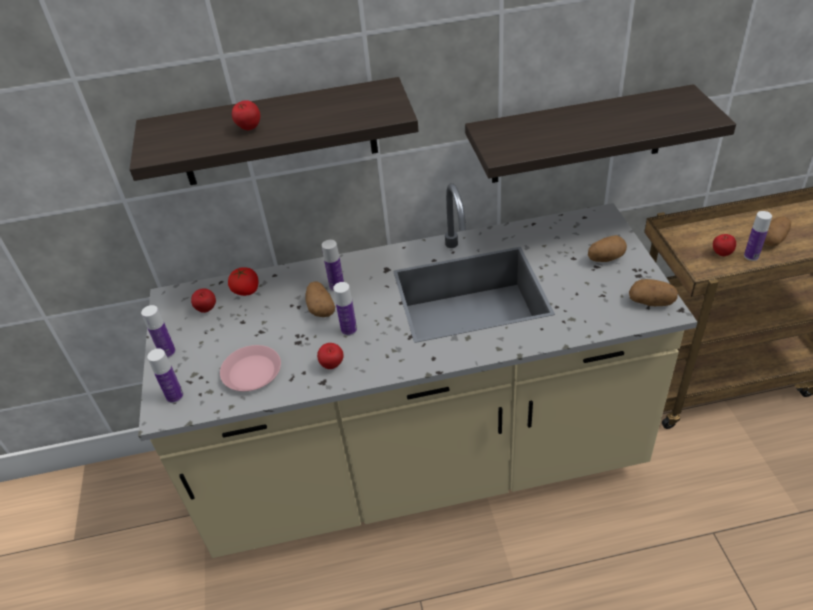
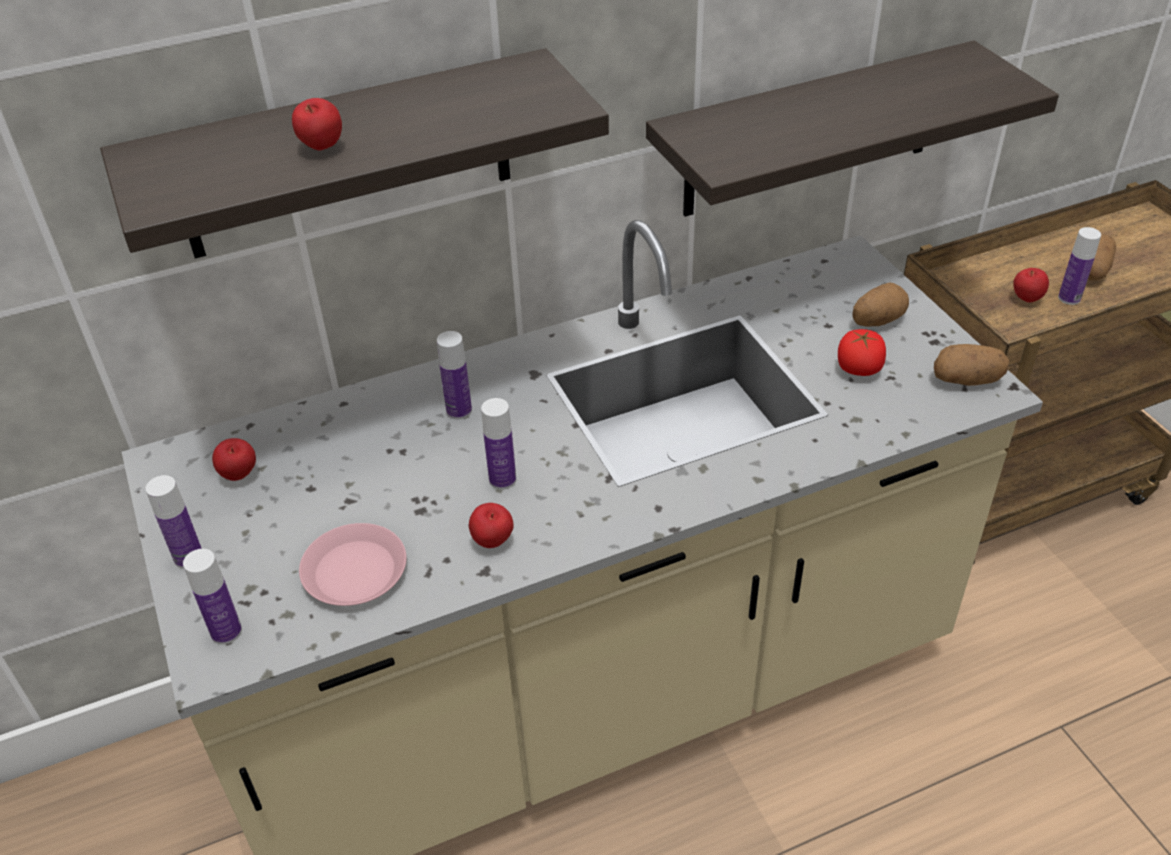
camera: 15 degrees left, 0 degrees up
tomato [228,267,259,296] -> tomato moved to [838,329,886,376]
potato [306,281,335,317] -> none

